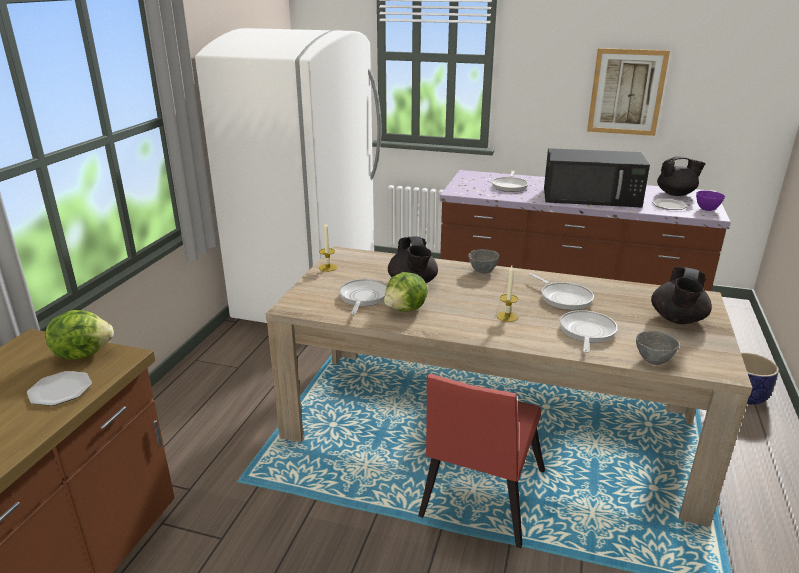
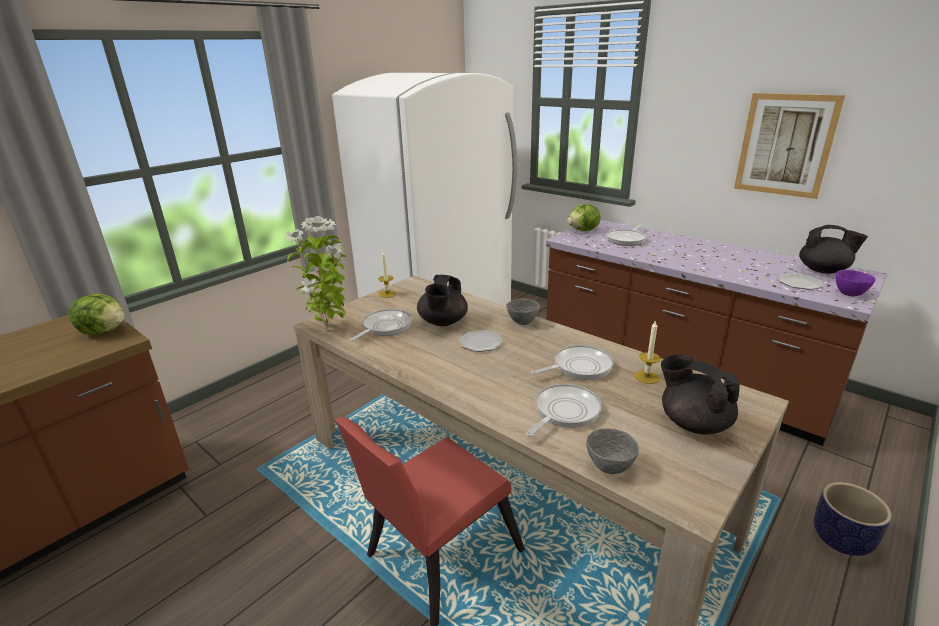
camera: 25 degrees right, 0 degrees up
plate [27,371,92,406] -> plate moved to [459,330,503,352]
lettuce [384,272,428,312] -> lettuce moved to [567,204,601,231]
candle [497,266,518,322] -> candle moved to [635,320,661,384]
frying pan [529,273,594,310] -> frying pan turned 105 degrees counterclockwise [531,345,613,380]
black microwave [544,148,650,208] -> none
black teapot [651,267,712,324] -> black teapot turned 90 degrees clockwise [661,354,740,434]
none -> potted plant [284,216,347,330]

